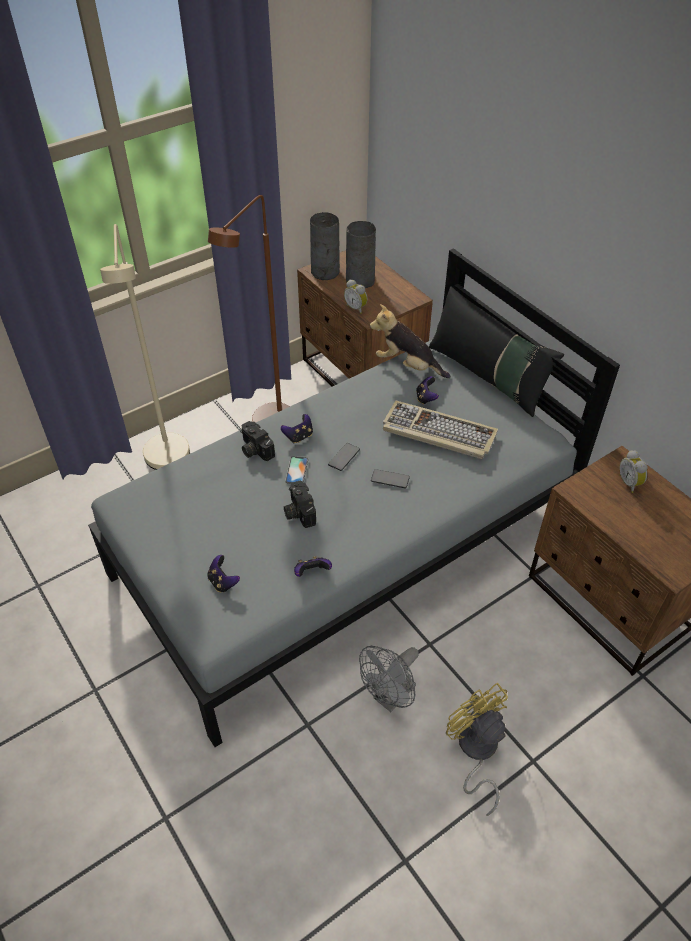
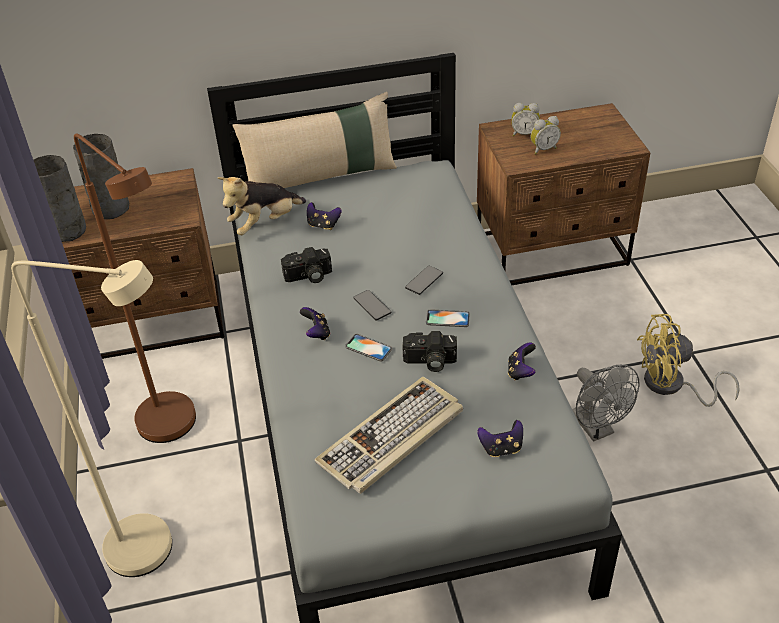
camera: 65 degrees left, 5 degrees down
camera [240,421,275,461] -> camera moved to [281,247,332,283]
alarm clock [344,280,368,314] -> alarm clock moved to [531,116,561,154]
keyboard [383,401,498,459] -> keyboard moved to [315,377,463,494]
black pillow [429,287,564,417] -> beige pillow [232,92,397,188]
none -> phone [426,309,470,327]

